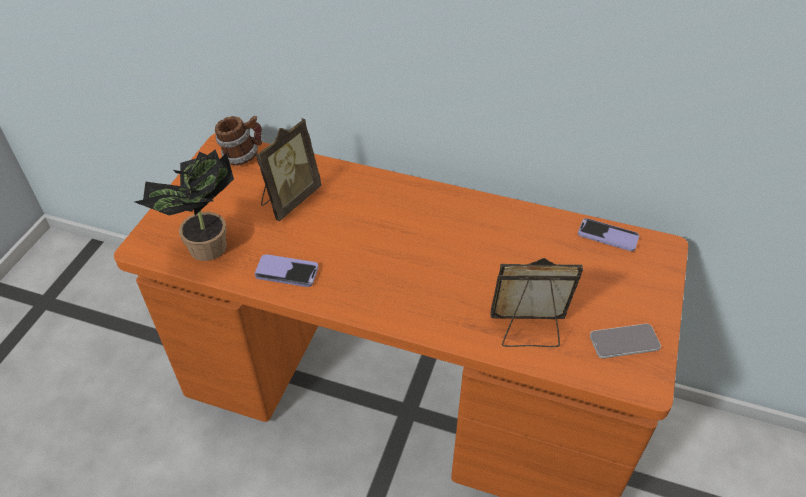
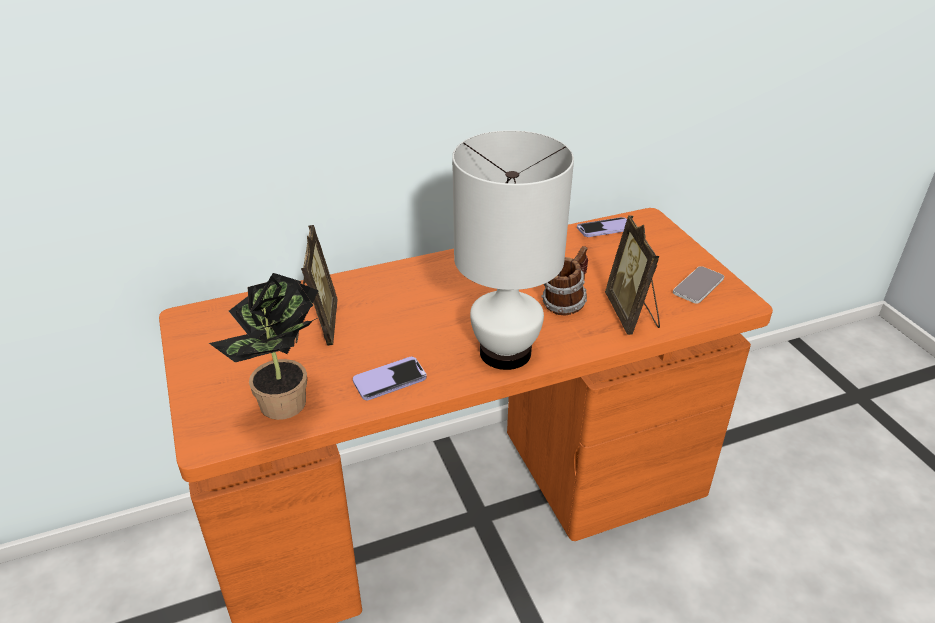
camera: 40 degrees left, 10 degrees down
mug [215,116,262,166] -> mug moved to [541,246,588,315]
picture frame [490,258,583,347] -> picture frame turned 60 degrees counterclockwise [605,215,660,335]
none -> white table lamp [452,130,574,370]

